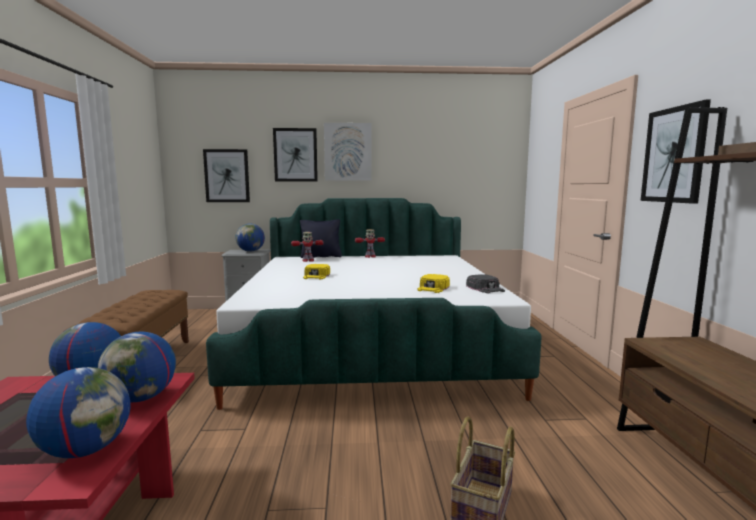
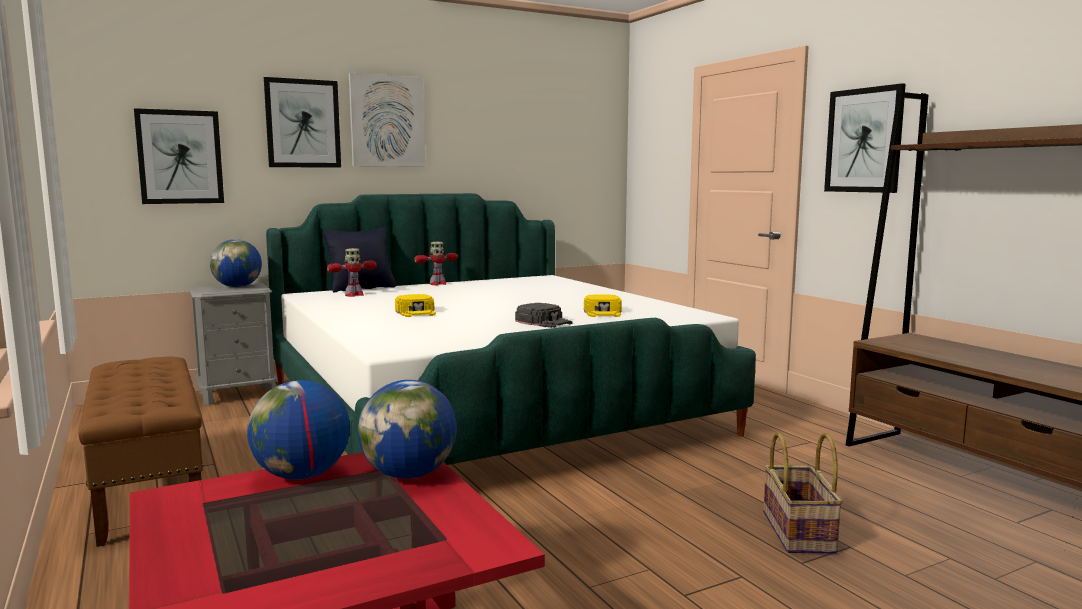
camera: 25 degrees left, 0 degrees up
globe [26,367,131,458] -> none
black cap [466,274,505,294] -> black cap moved to [515,303,573,328]

